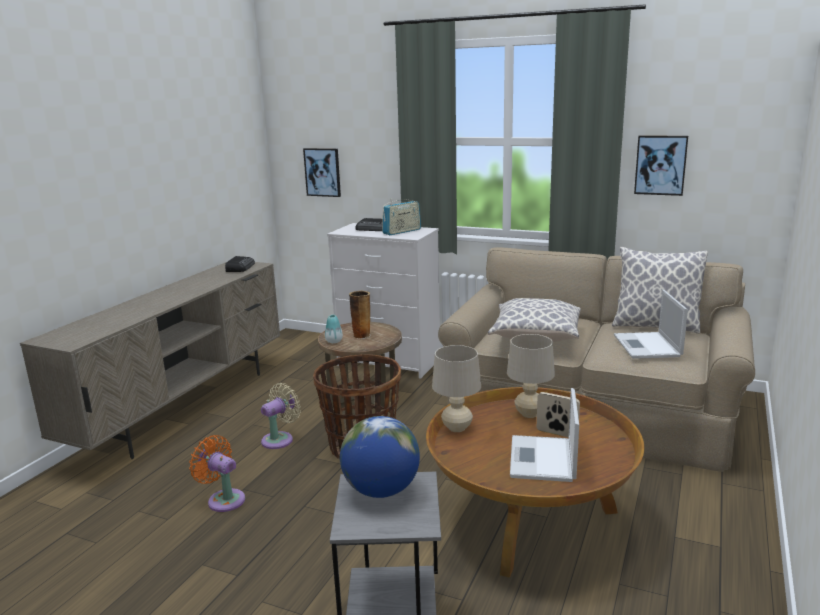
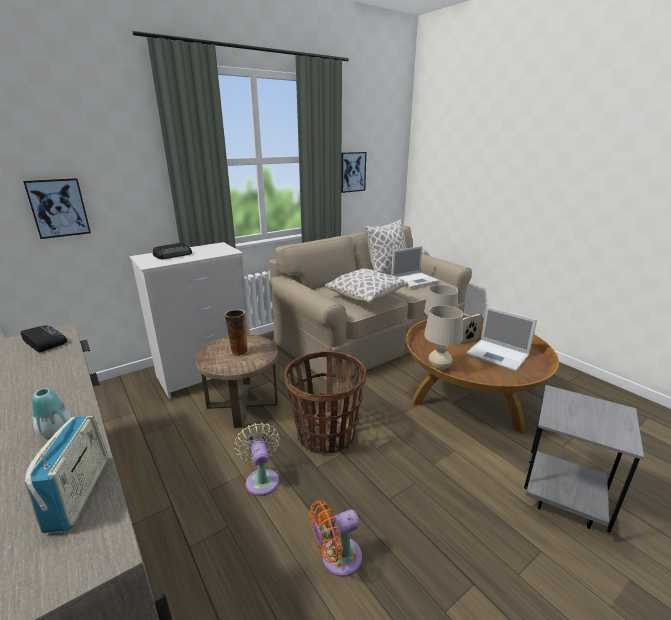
camera: 60 degrees left, 5 degrees up
vase [325,315,343,343] -> vase moved to [32,388,71,437]
globe [340,416,420,498] -> none
radio [382,198,421,235] -> radio moved to [25,416,107,533]
laptop [614,290,688,359] -> laptop turned 60 degrees counterclockwise [391,246,439,288]

